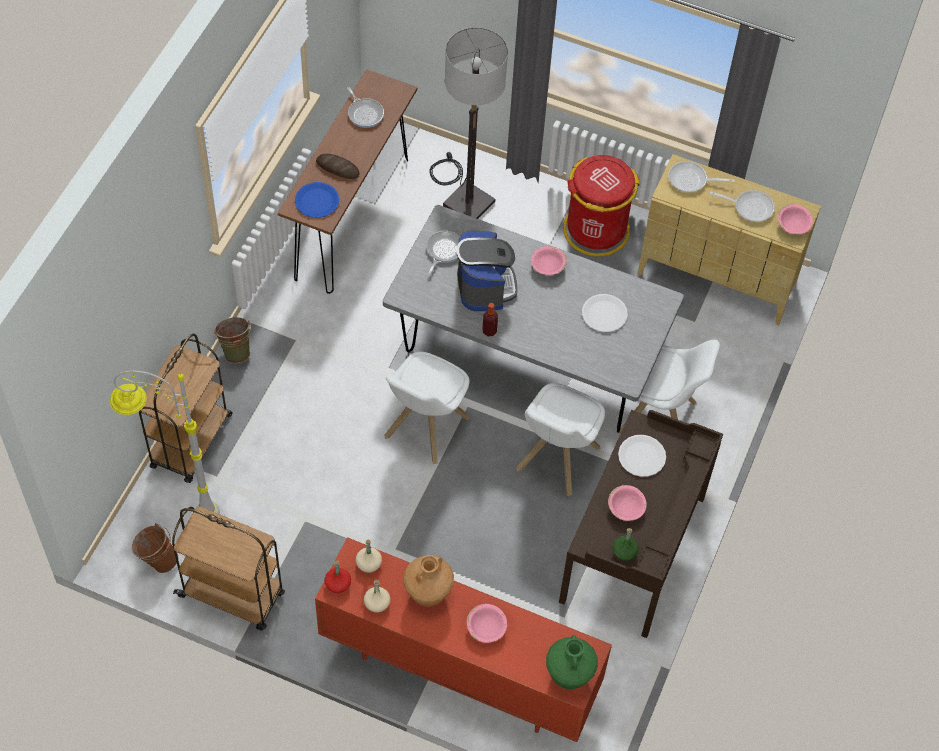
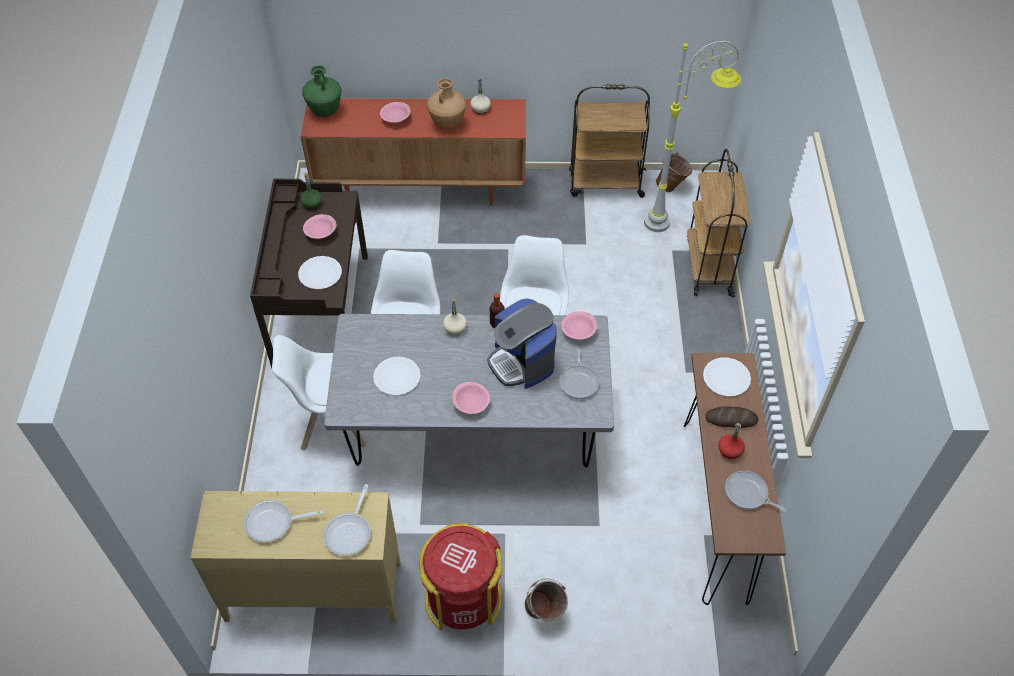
camera: 160 degrees right, 5 degrees down
green bucket [213,317,251,363] -> green bucket moved to [525,579,568,622]
blue plate [295,182,340,218] -> white plate [703,357,751,397]
red bottle [324,560,351,593] -> red bottle moved to [718,423,745,459]
beige bottle [356,540,382,573] -> beige bottle moved to [443,299,467,335]
floor lamp [429,27,508,219] -> none
frying pan [668,161,734,192] -> frying pan turned 120 degrees clockwise [324,484,371,556]
pink bowl [778,204,813,234] -> pink bowl moved to [561,311,598,340]

